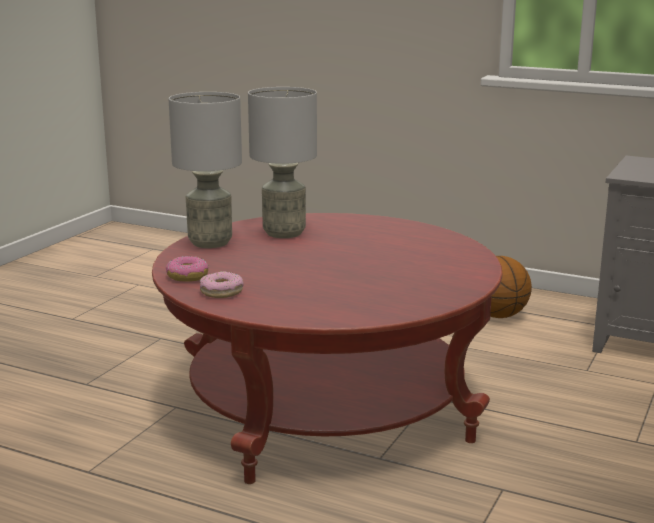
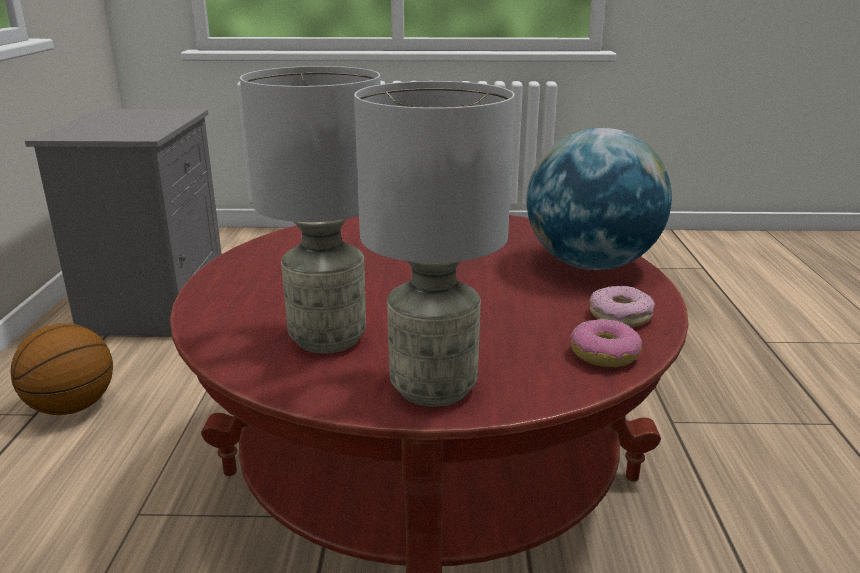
camera: 115 degrees left, 5 degrees up
none -> globe [526,128,672,270]

